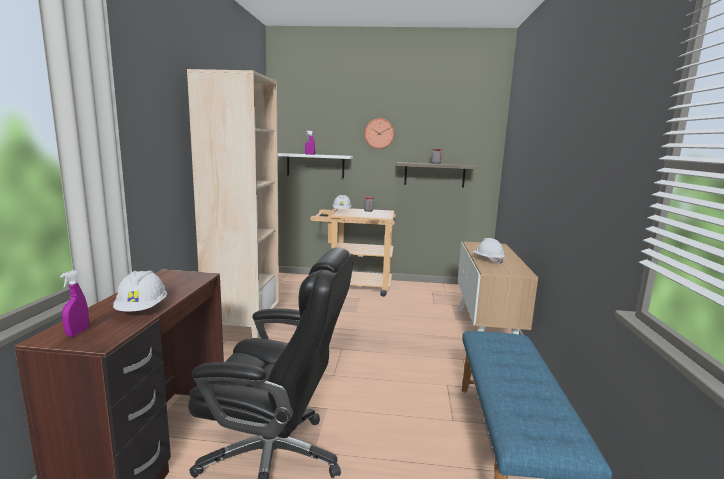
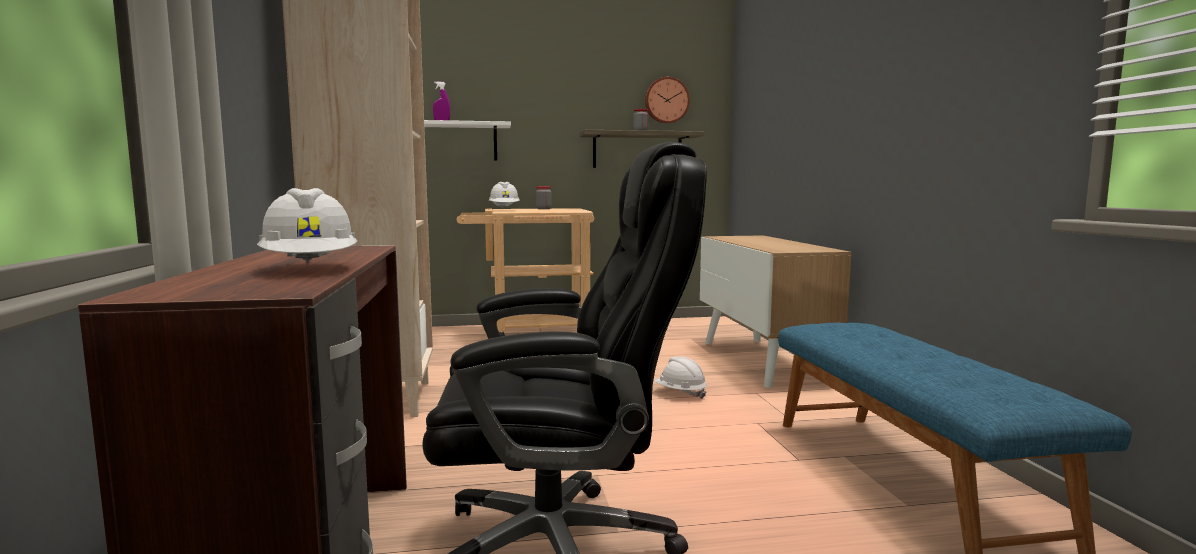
camera: 15 degrees left, 5 degrees down
purple spray bottle [60,270,89,337] -> none
wall clock [364,118,394,149] -> wall clock moved to [645,77,690,124]
white hard hat [473,238,505,264] -> white hard hat moved to [654,356,707,399]

